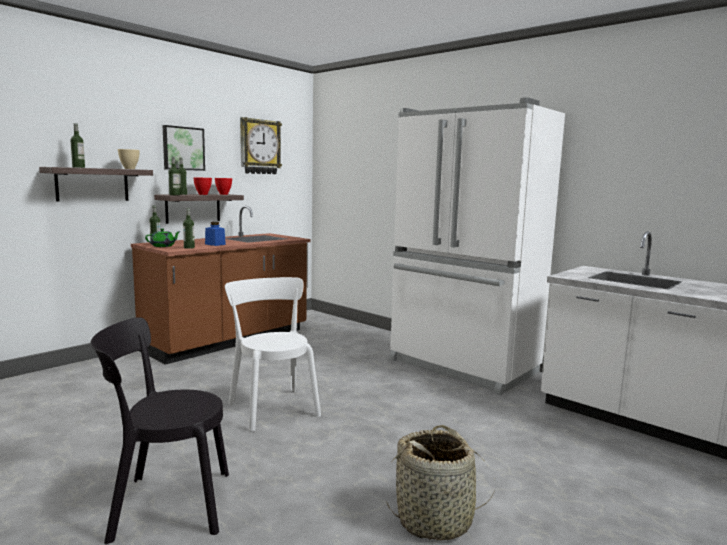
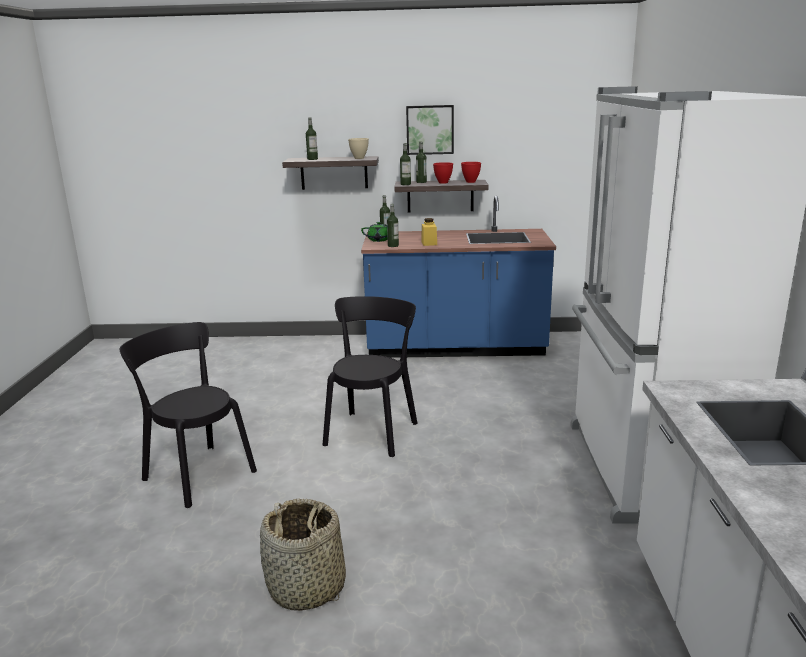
camera: 50 degrees right, 10 degrees up
brown counter [131,206,311,365] -> blue counter [361,196,556,358]
blue jar [205,222,226,246] -> yellow jar [421,218,437,246]
white chair [225,277,321,432] -> black chair [323,296,417,457]
wall clock [240,117,282,174] -> none

